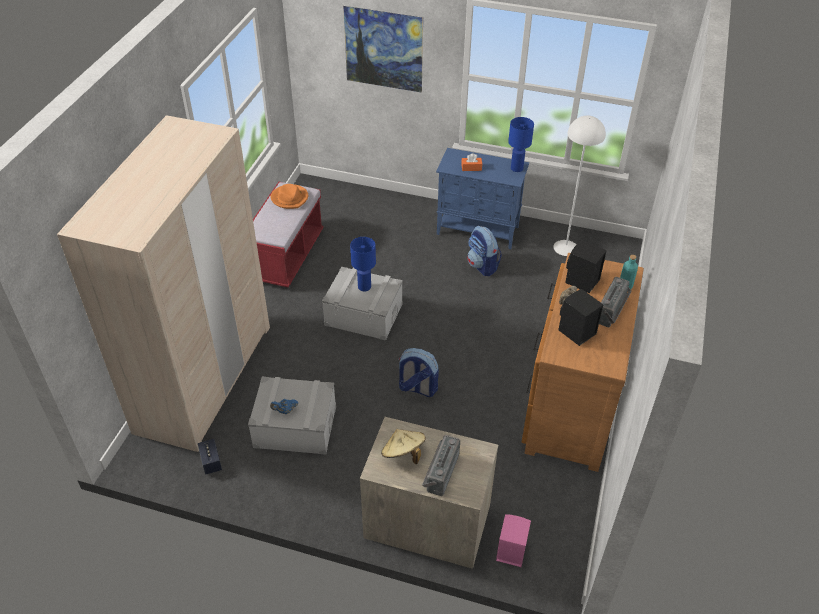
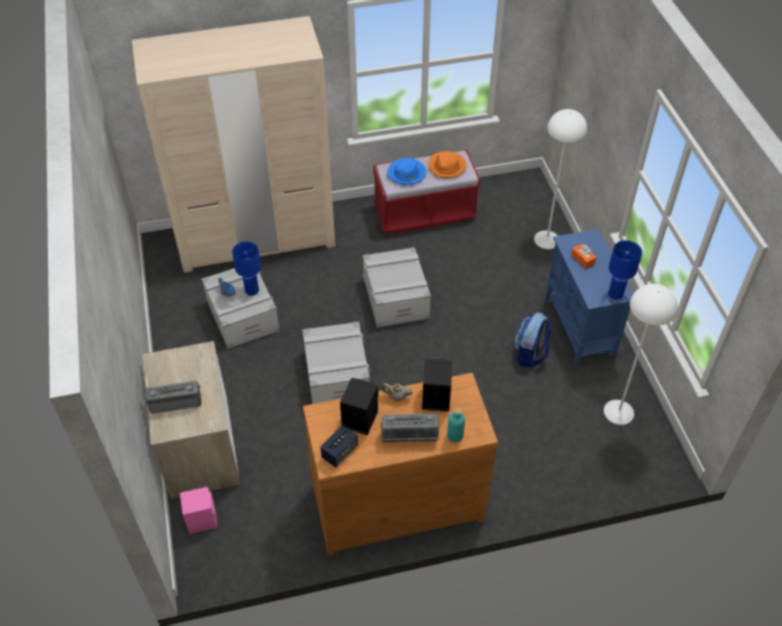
camera: 60 degrees right, 5 degrees up
speaker [198,439,222,475] -> speaker moved to [320,425,358,468]
picture [343,6,423,93] -> none
blue table lamp [350,237,376,292] -> blue table lamp moved to [232,241,261,296]
beige hat [381,429,426,464] -> none
backpack [398,348,439,397] -> grey storage box [302,321,370,404]
none -> blue hat [387,158,426,185]
none -> white floor lamp [534,109,587,249]

